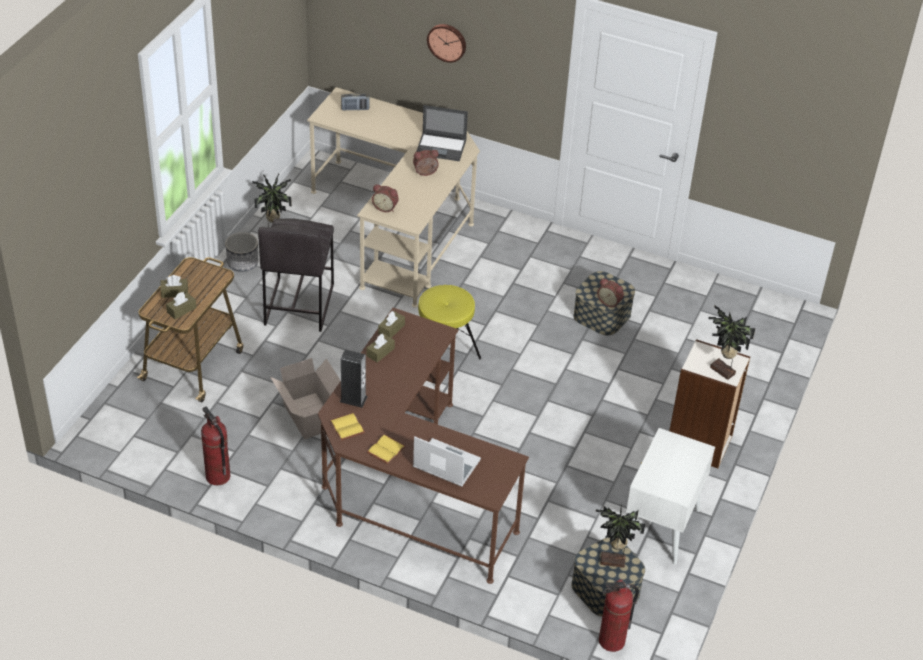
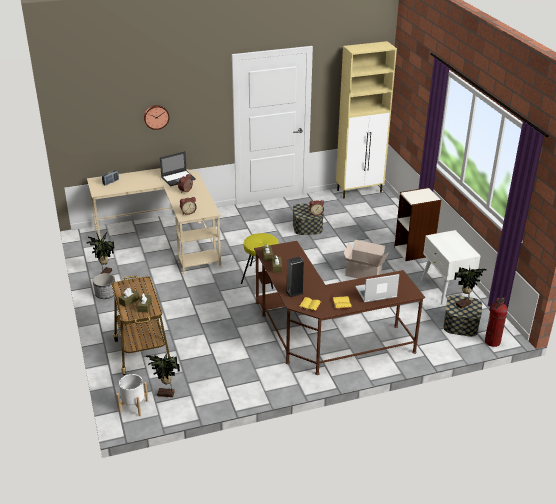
camera: 40 degrees left, 10 degrees down
fire extinguisher [201,406,230,485] -> none
grey stool [258,218,334,332] -> none
cardboard box [270,358,341,440] -> cardboard box moved to [344,240,389,279]
potted plant [708,306,755,380] -> potted plant moved to [146,353,180,397]
none -> white planter [117,374,148,416]
none -> beige cabinet [336,41,397,198]

